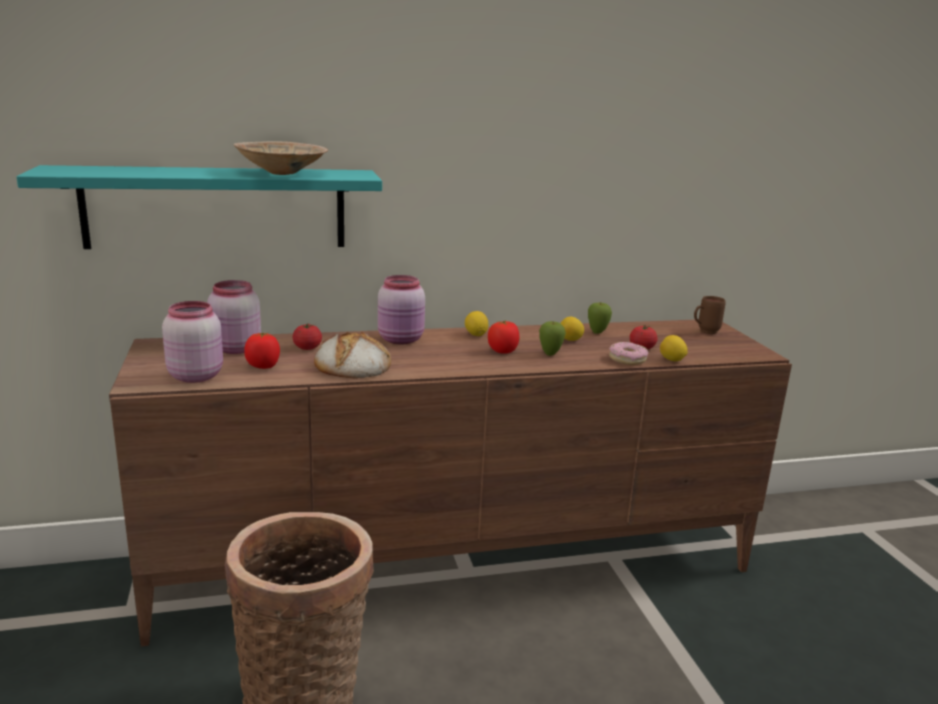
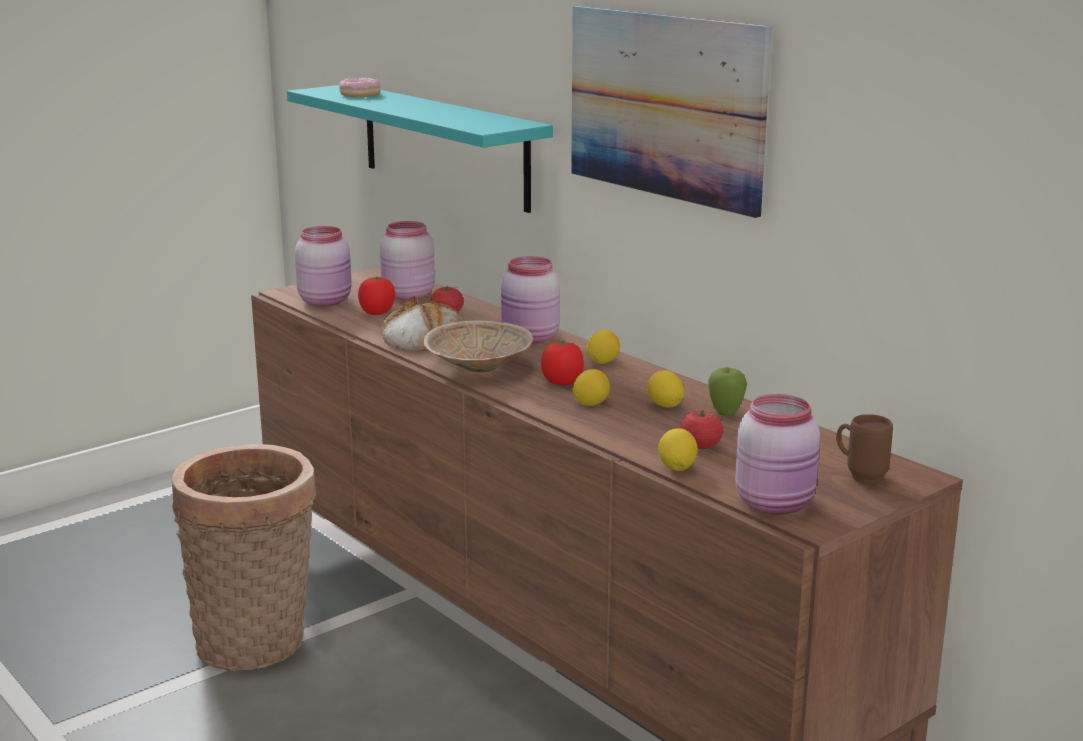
camera: 65 degrees right, 0 degrees up
beige bowl [234,141,328,175] -> beige bowl moved to [423,321,533,373]
apple [539,321,566,356] -> lemon [572,369,610,406]
donut [609,342,648,365] -> donut moved to [339,77,381,97]
none -> picture [571,6,772,218]
none -> pink jar [735,394,820,515]

